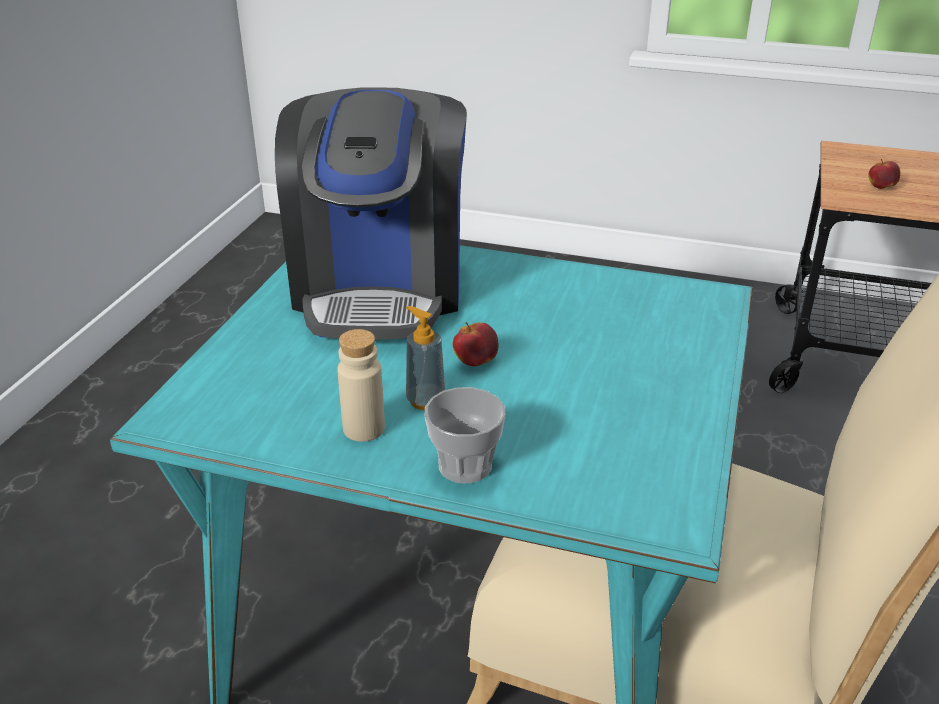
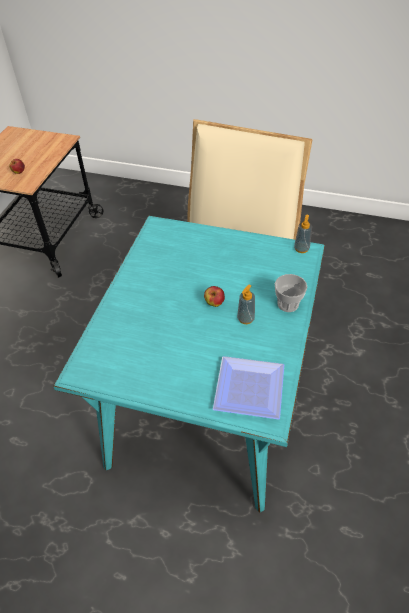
camera: 90 degrees left, 15 degrees up
coffee machine [275,87,467,340] -> none
beige bottle [337,329,385,442] -> none
none -> plate [213,356,284,419]
none -> soap dispenser [294,214,312,253]

